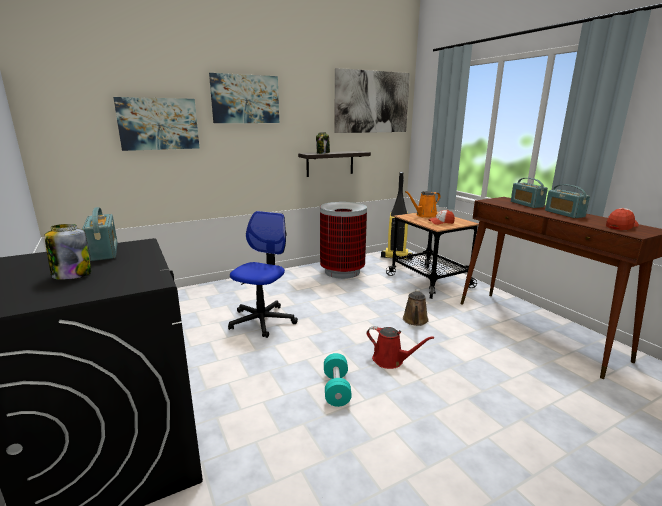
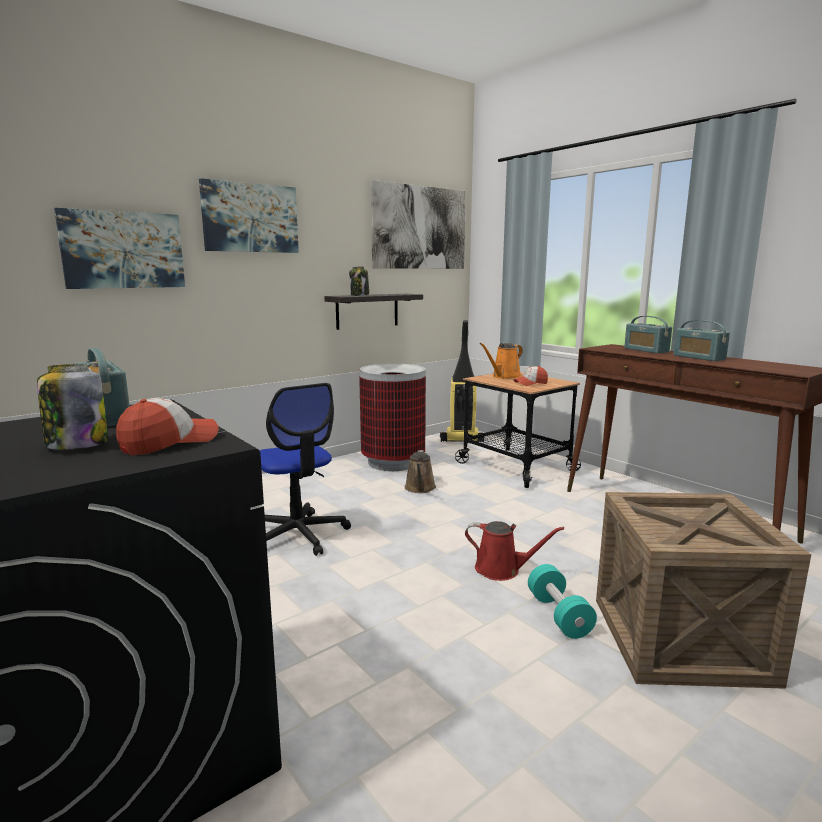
camera: 10 degrees left, 5 degrees down
office chair [228,211,298,338] -> office chair turned 135 degrees clockwise [259,383,351,556]
turquoise dumbbell [324,353,352,407] -> turquoise dumbbell moved to [528,564,597,639]
brown watering can [403,289,429,326] -> brown watering can moved to [405,450,436,493]
cap [606,208,638,230] -> cap moved to [116,398,219,455]
none -> crate [596,492,811,689]

